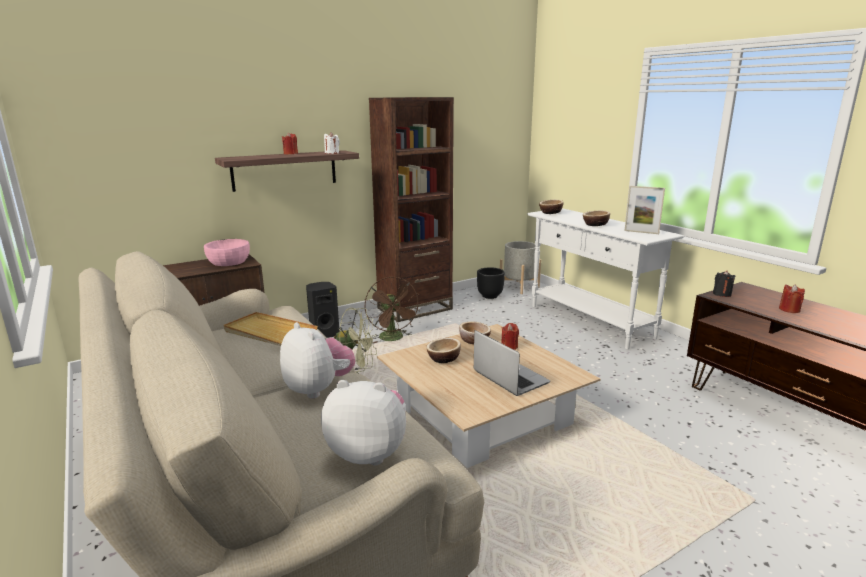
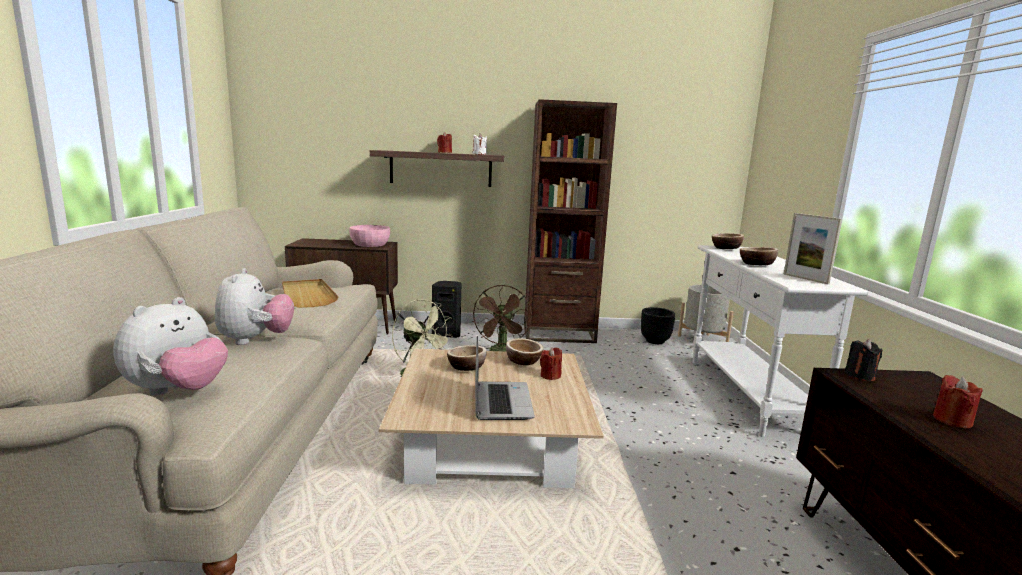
camera: 30 degrees right, 5 degrees down
plush toy [321,380,406,465] -> plush toy turned 75 degrees clockwise [113,297,228,395]

